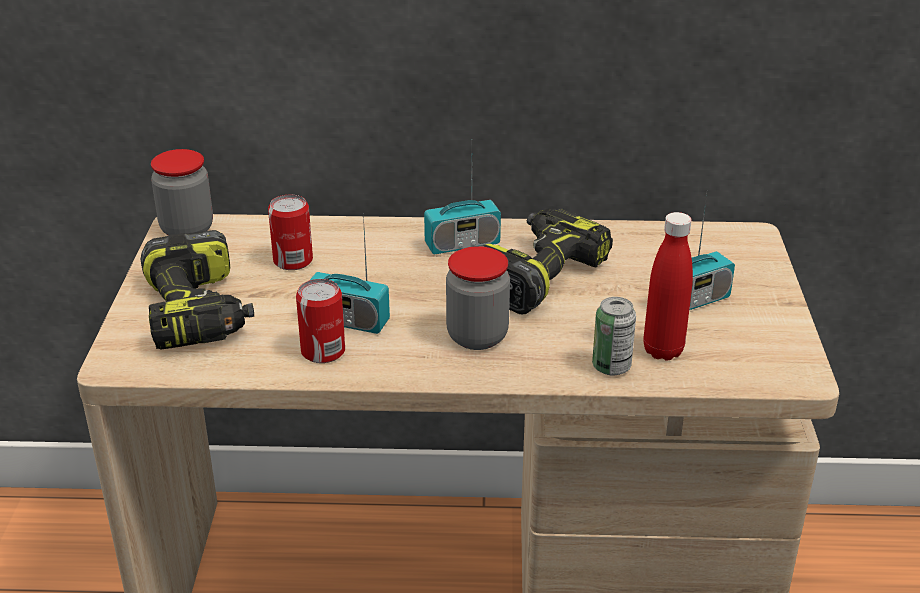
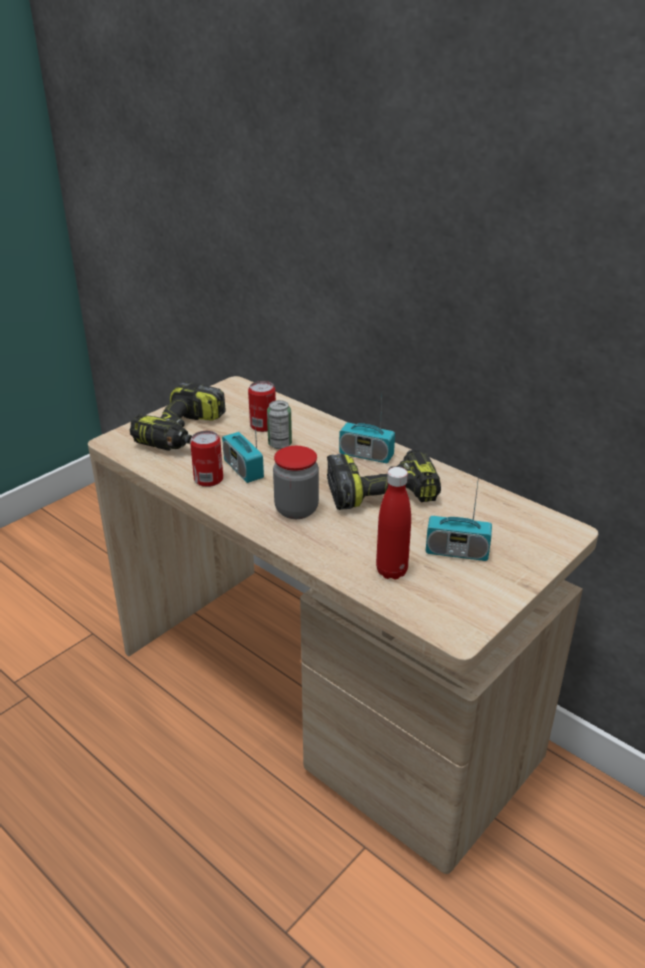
camera: 40 degrees right, 0 degrees up
jar [151,149,213,236] -> none
can [592,297,636,376] -> can moved to [267,400,292,449]

